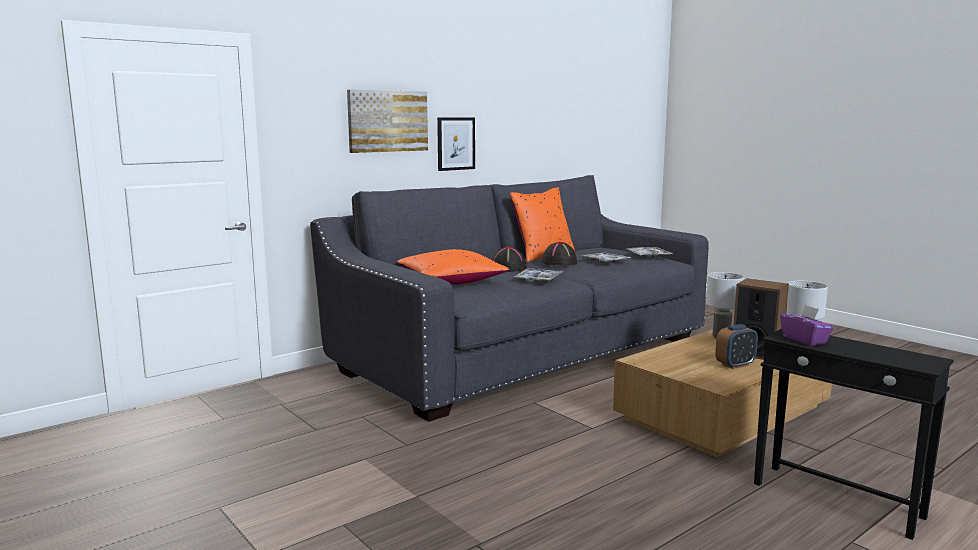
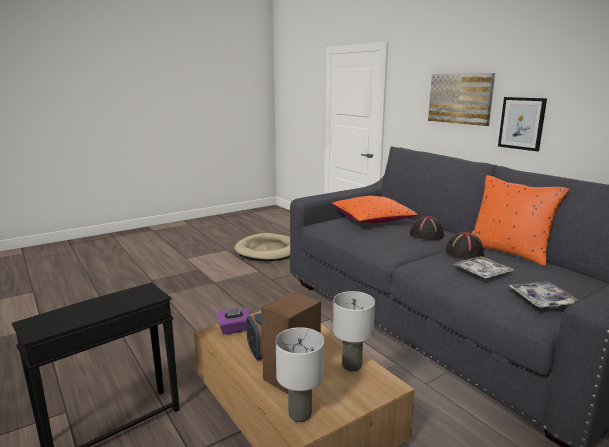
camera: 95 degrees right, 5 degrees up
tray [514,268,563,282] -> none
purple tissue box [780,305,834,346] -> purple tissue box moved to [216,307,250,335]
none -> beige dog bed [234,233,290,261]

